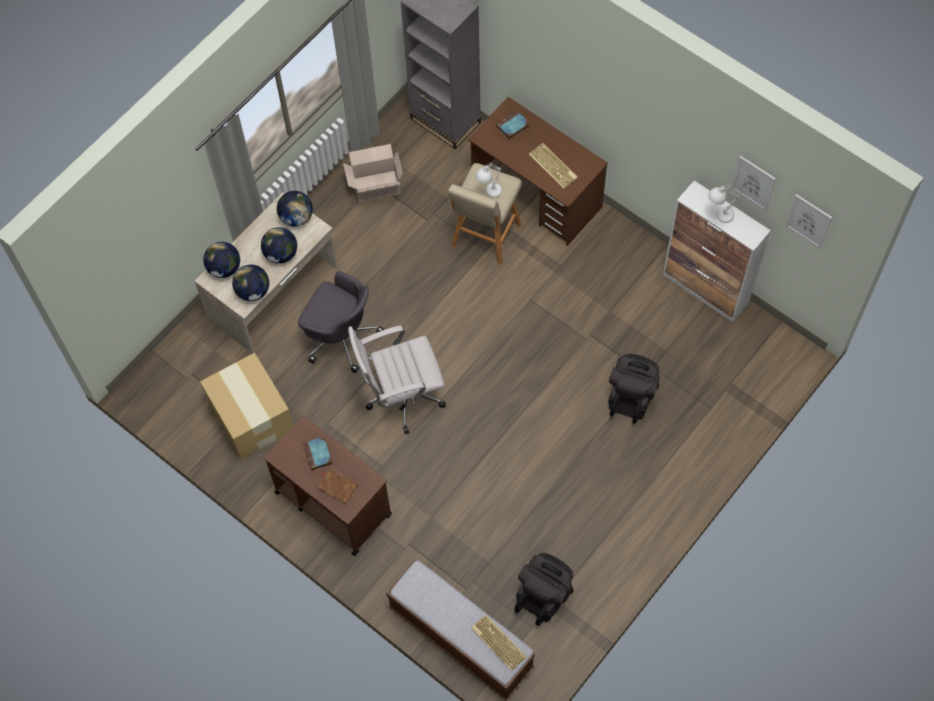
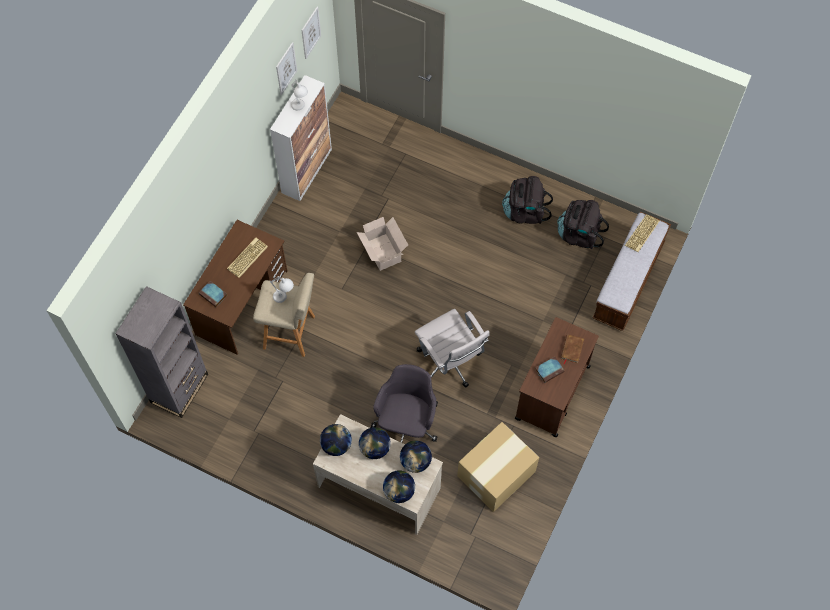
camera: 105 degrees left, 0 degrees up
cardboard box [343,144,403,203] -> cardboard box moved to [357,217,408,271]
black backpack [608,354,660,424] -> black backpack moved to [502,176,553,224]

